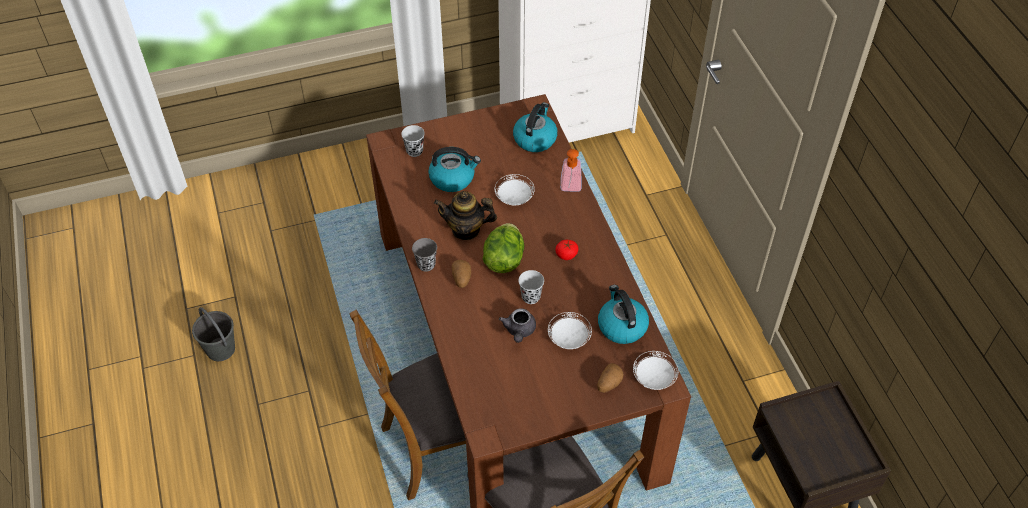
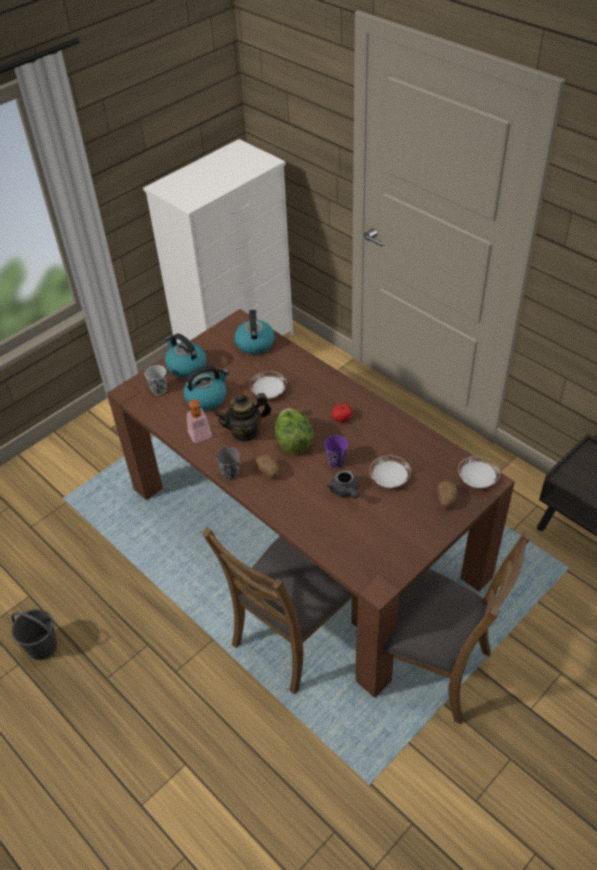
camera: 25 degrees left, 5 degrees down
black cup [518,270,544,304] -> purple cup [324,435,348,468]
soap dispenser [561,149,581,192] -> soap dispenser moved to [187,400,212,443]
kettle [598,285,649,344] -> kettle moved to [165,333,206,378]

